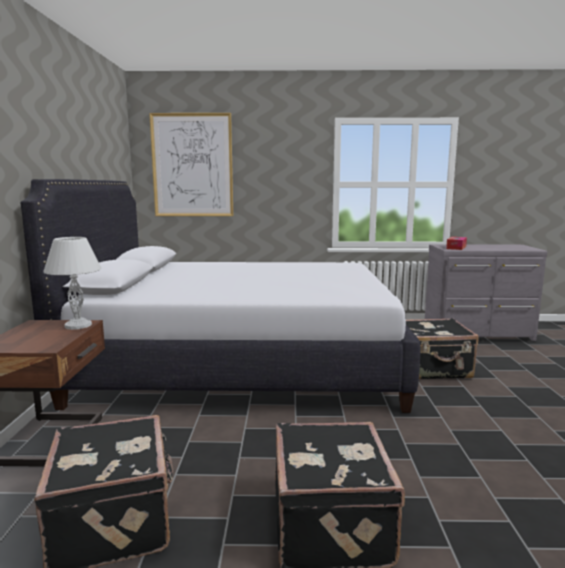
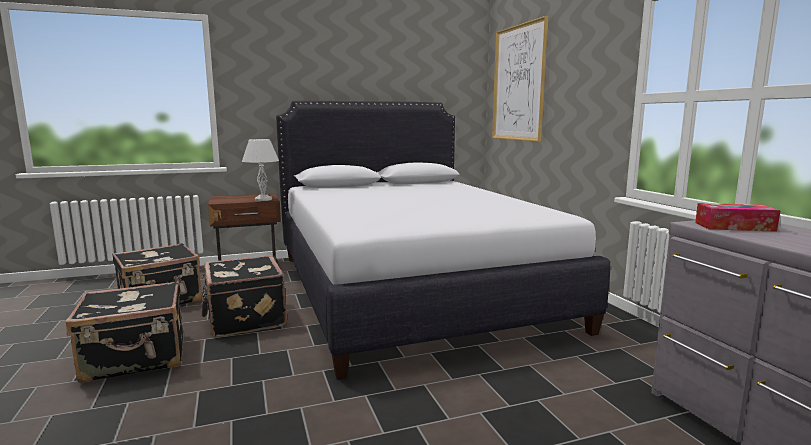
camera: 70 degrees right, 0 degrees up
black suitcase [406,318,479,379] -> black suitcase moved to [202,255,287,337]

